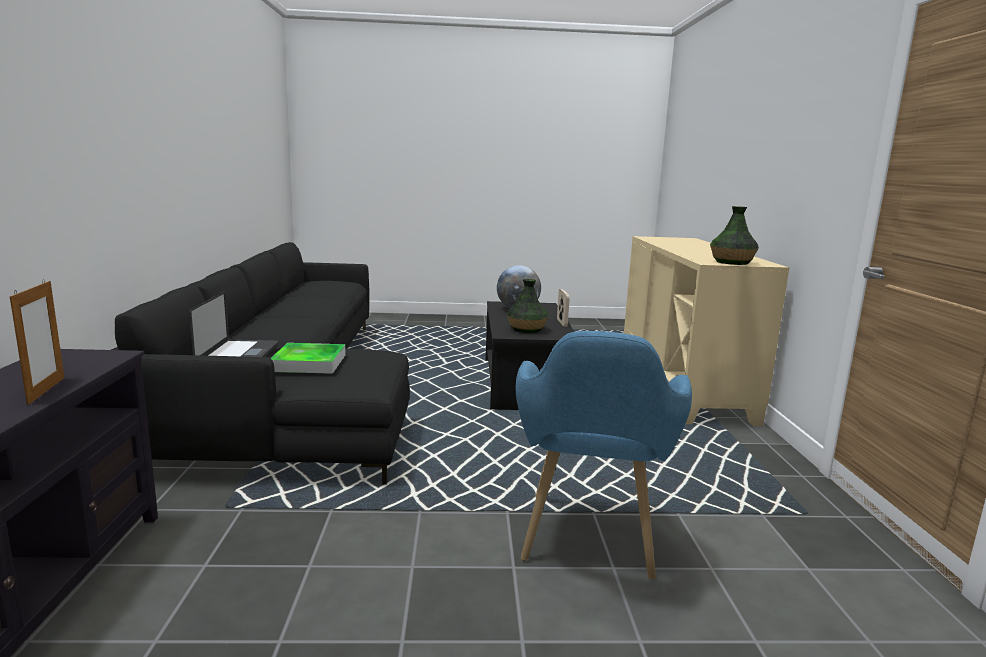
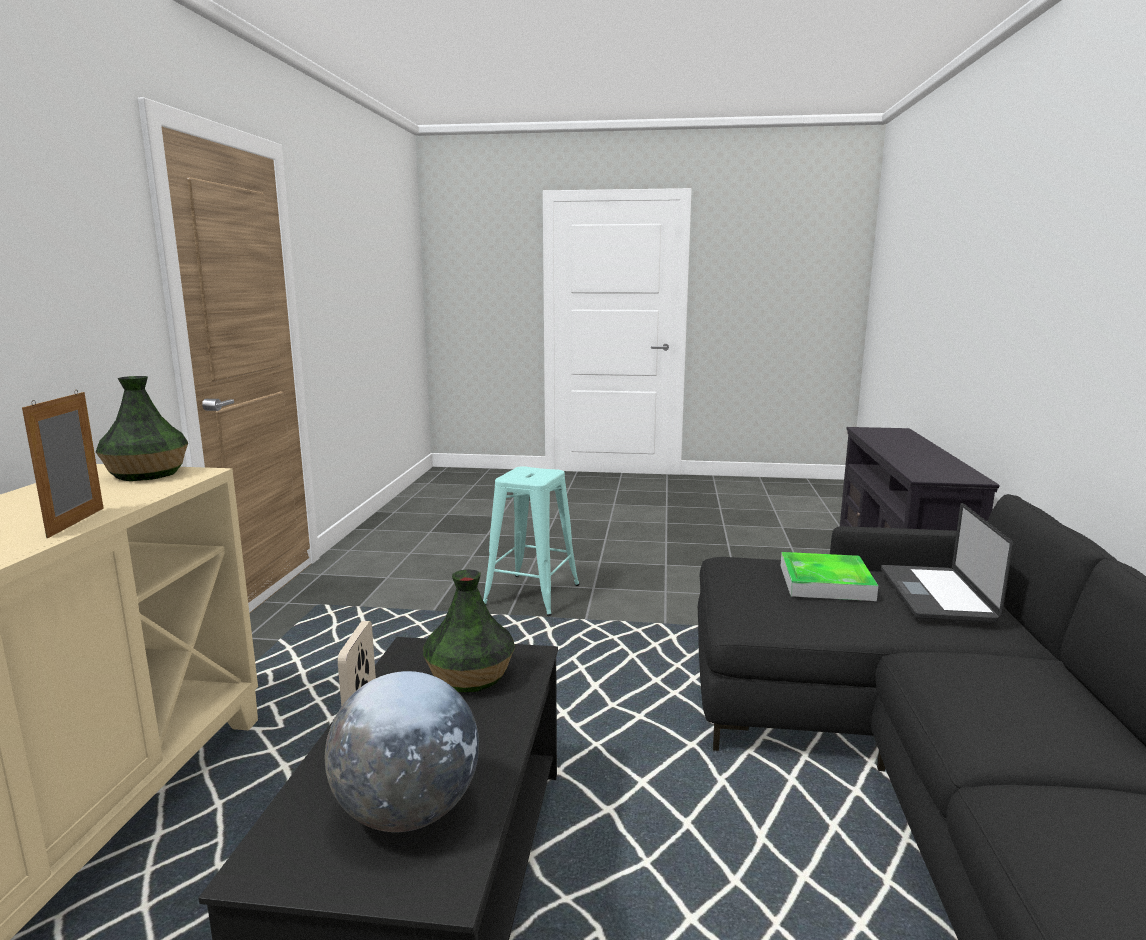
camera: 170 degrees left, 0 degrees up
picture frame [10,279,64,405] -> picture frame moved to [22,390,104,538]
blue armchair [516,331,692,580] -> turquoise stool [483,466,580,616]

